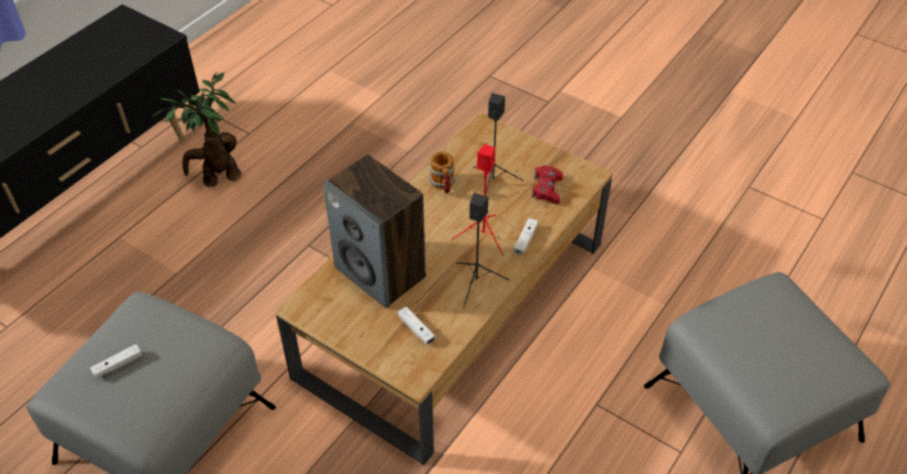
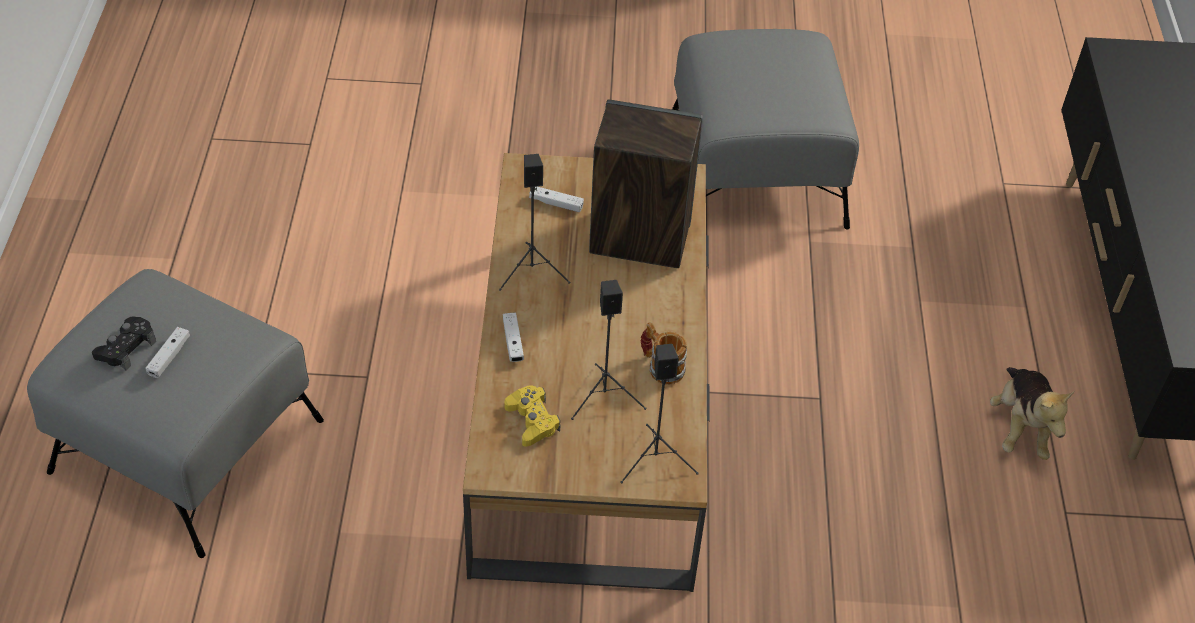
camera: 145 degrees right, 0 degrees up
white game controller [90,344,142,378] -> white game controller moved to [145,327,190,378]
potted plant [151,72,241,187] -> plush toy [990,367,1074,460]
red speaker [452,144,504,256] -> none
red game controller [532,166,563,204] -> yellow game controller [504,386,560,447]
none -> black game controller [92,317,156,370]
none -> black speaker [621,344,699,484]

